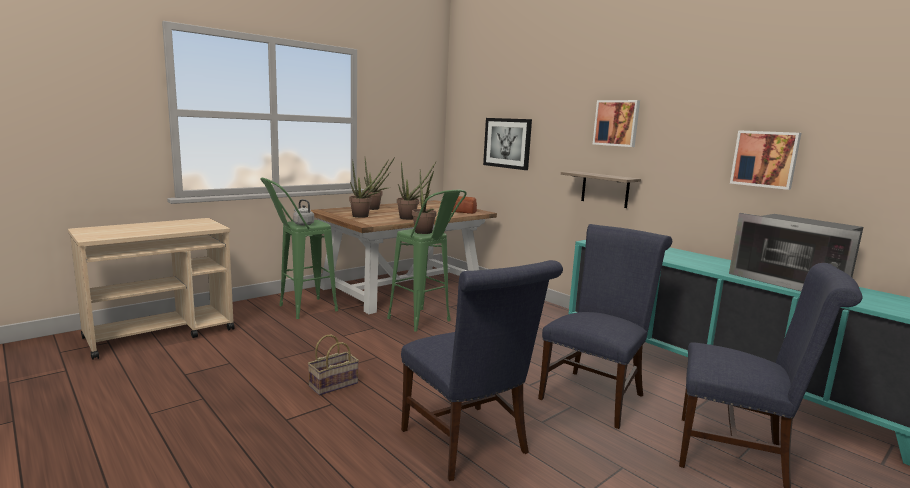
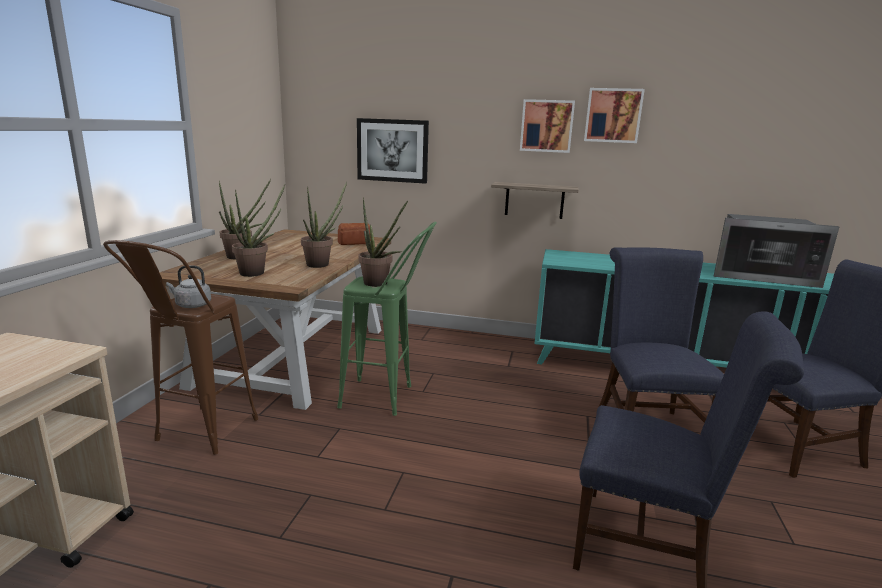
camera: 35 degrees left, 5 degrees up
green stool [260,178,338,319] -> brown stool [103,240,258,455]
basket [308,335,359,396] -> none
picture [730,130,801,190] -> picture moved to [584,88,645,143]

